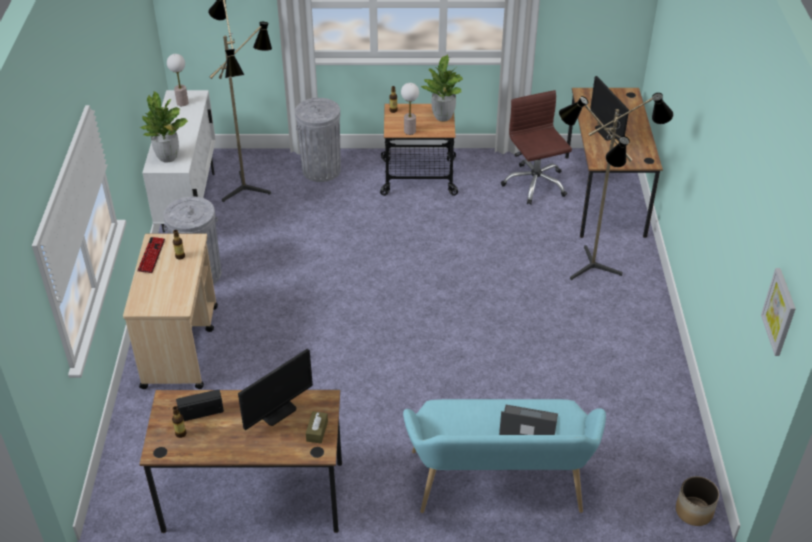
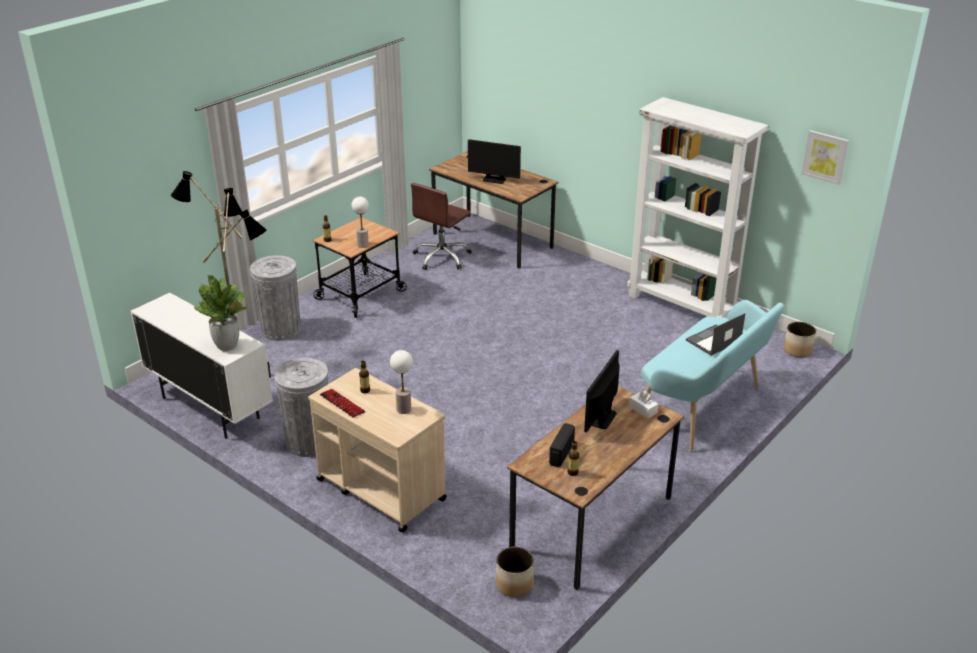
camera: 50 degrees left, 10 degrees down
table lamp [167,54,189,106] -> table lamp moved to [390,350,413,414]
monitor [238,349,313,430] -> monitor turned 150 degrees counterclockwise [584,350,620,432]
brown tissue box [306,411,328,444] -> white tissue box [629,391,659,418]
potted plant [421,55,463,122] -> none
brown office chair [501,90,572,205] -> brown office chair turned 75 degrees counterclockwise [411,183,472,270]
floor lamp [559,93,673,280] -> none
none -> planter [496,547,534,597]
none -> white bookcase [627,97,768,318]

